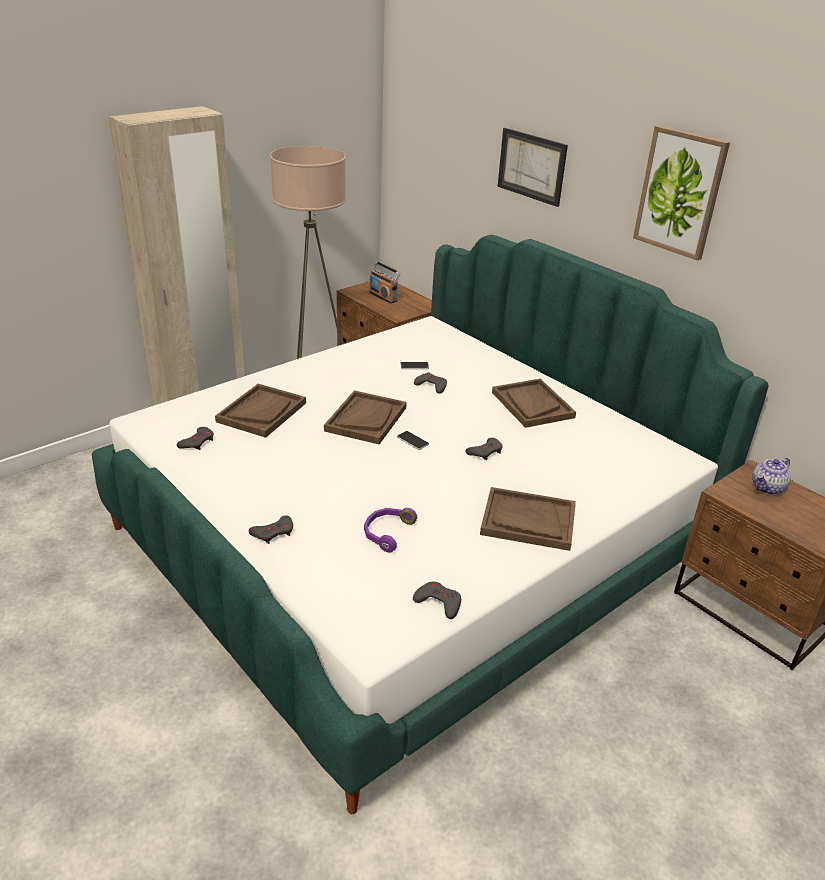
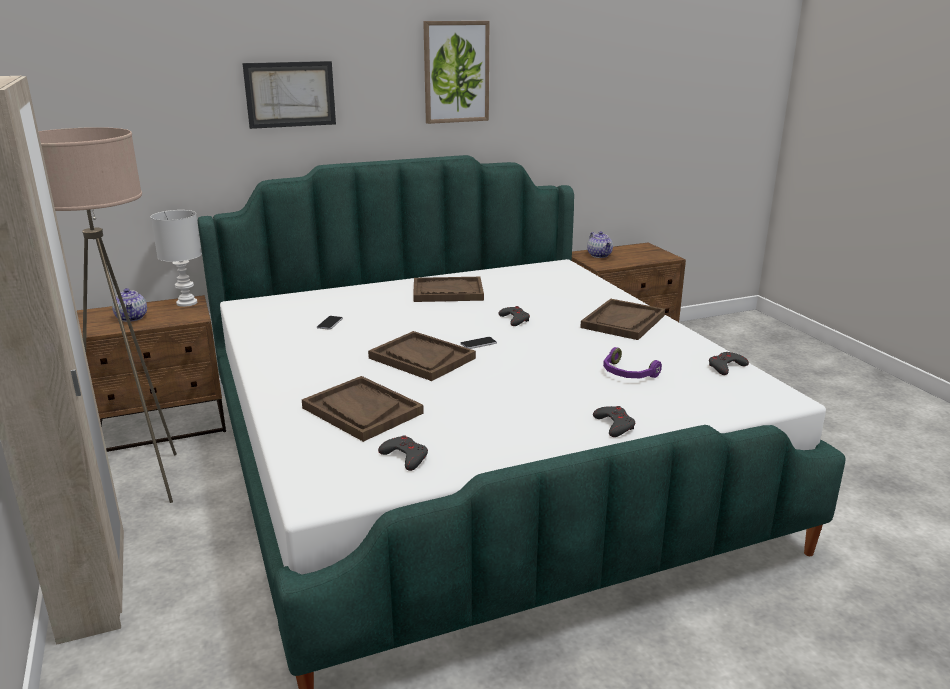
camera: 70 degrees left, 10 degrees down
radio [369,261,401,303] -> teapot [112,288,147,322]
grey game controller [414,372,447,394] -> none
none -> white table lamp [151,210,202,307]

